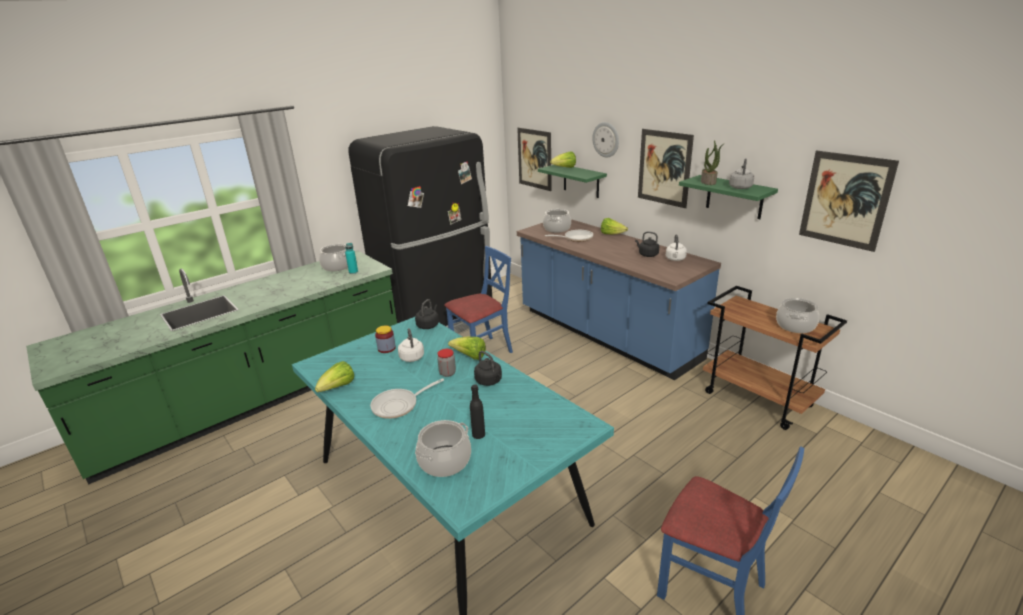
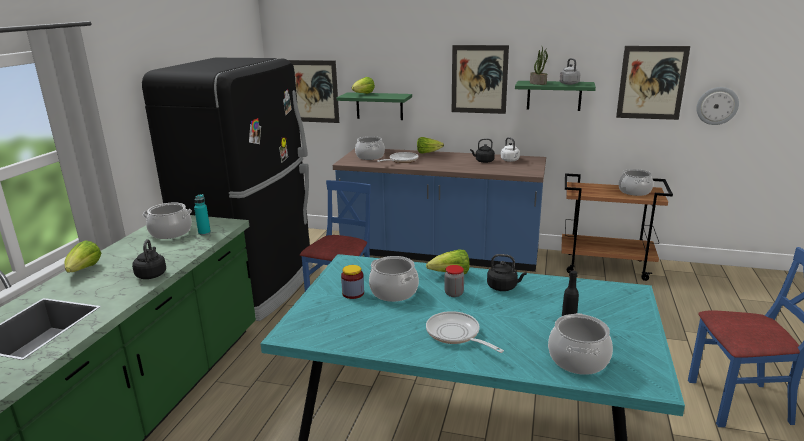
camera: 35 degrees left, 5 degrees down
lettuce [315,361,354,392] -> lettuce moved to [65,240,101,273]
frying pan [370,378,444,419] -> frying pan turned 120 degrees clockwise [426,311,504,353]
white kettle [398,328,424,362] -> cooking pot [369,256,419,302]
black kettle [415,299,439,329] -> black kettle moved to [132,239,166,279]
wall clock [592,122,619,158] -> wall clock moved to [696,87,739,125]

